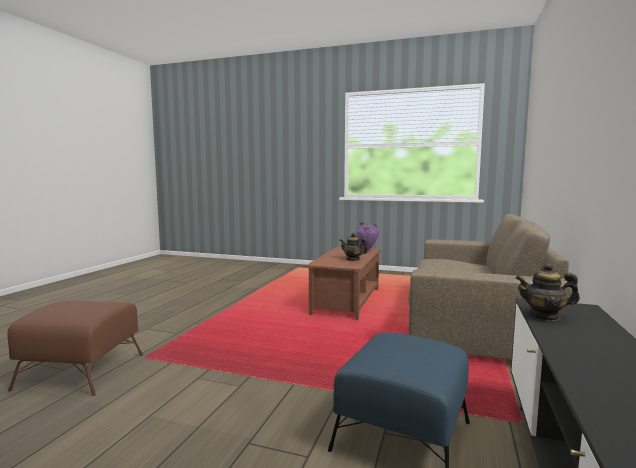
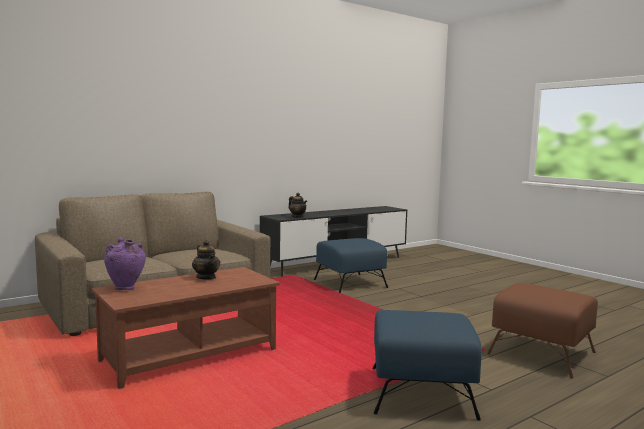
camera: 145 degrees left, 0 degrees up
none -> blue ottoman [372,310,482,421]

